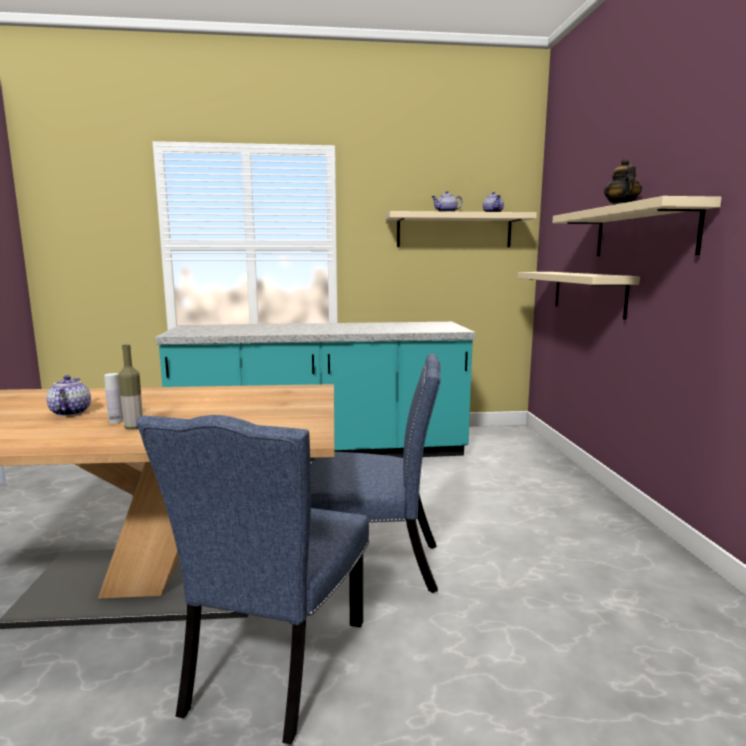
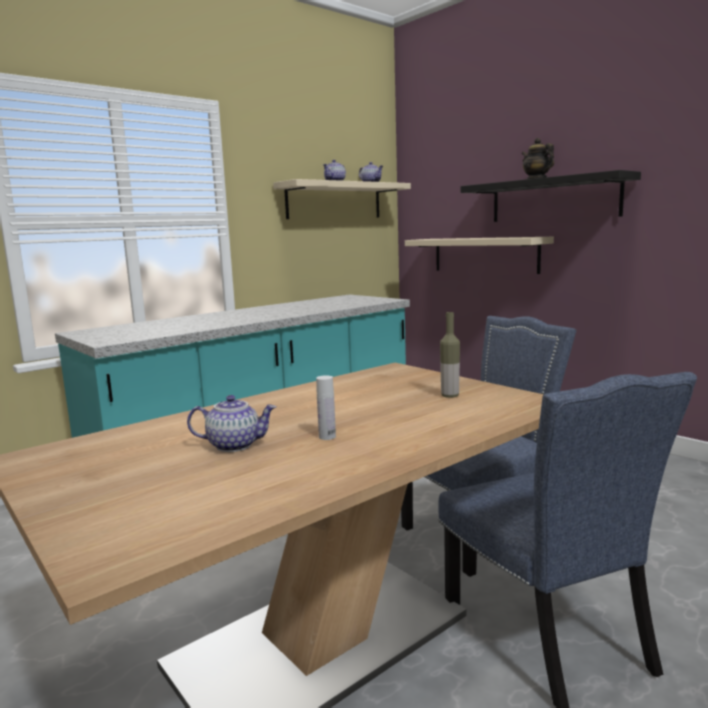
camera: 35 degrees left, 0 degrees up
teapot [46,375,91,416] -> teapot turned 135 degrees clockwise [187,395,276,452]
bottle [118,345,143,430] -> bottle moved to [440,312,460,398]
beige shelf [552,196,722,256] -> black shelf [461,170,641,222]

